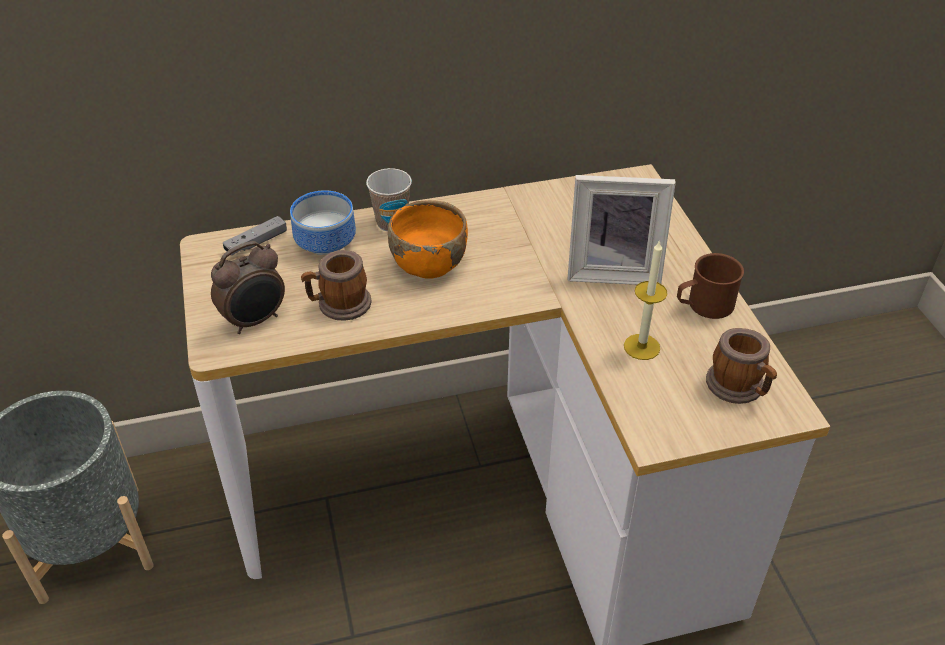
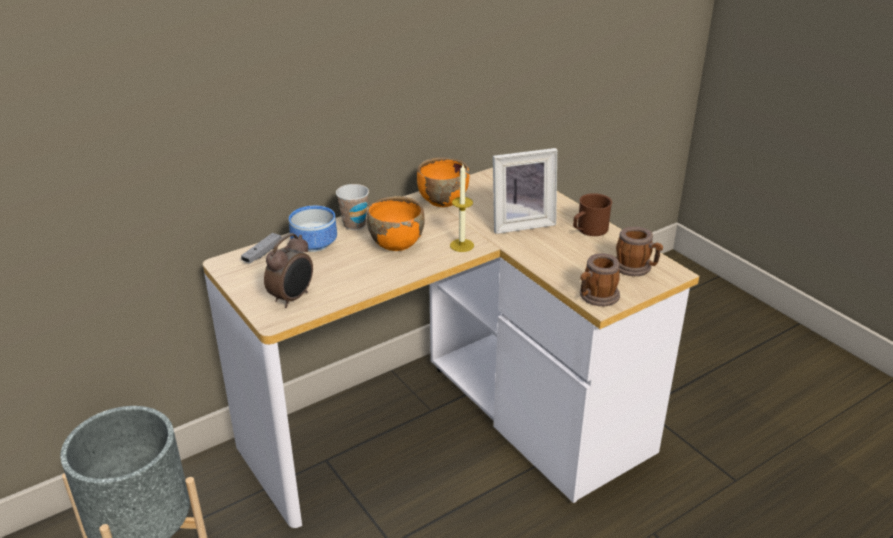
camera: 20 degrees left, 10 degrees down
mug [301,250,371,321] -> mug moved to [580,253,620,306]
candle [624,240,667,360] -> candle moved to [450,164,474,252]
none -> orange bowl [417,157,469,207]

